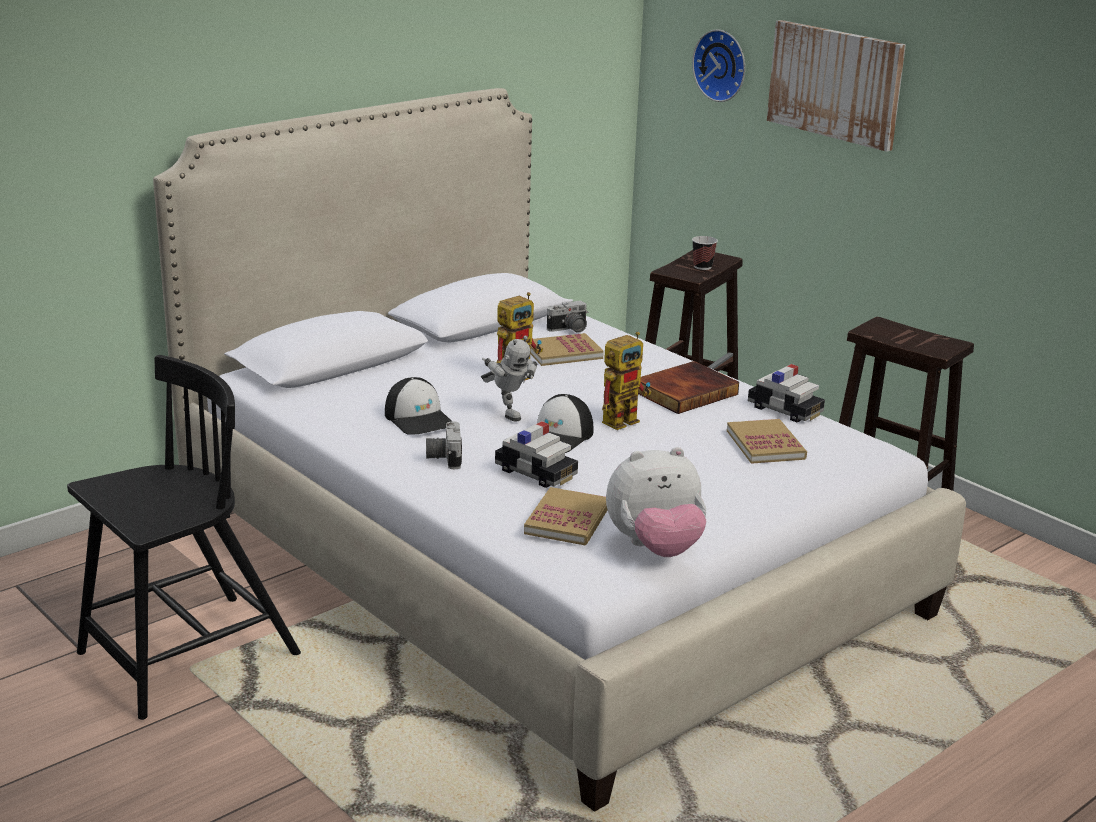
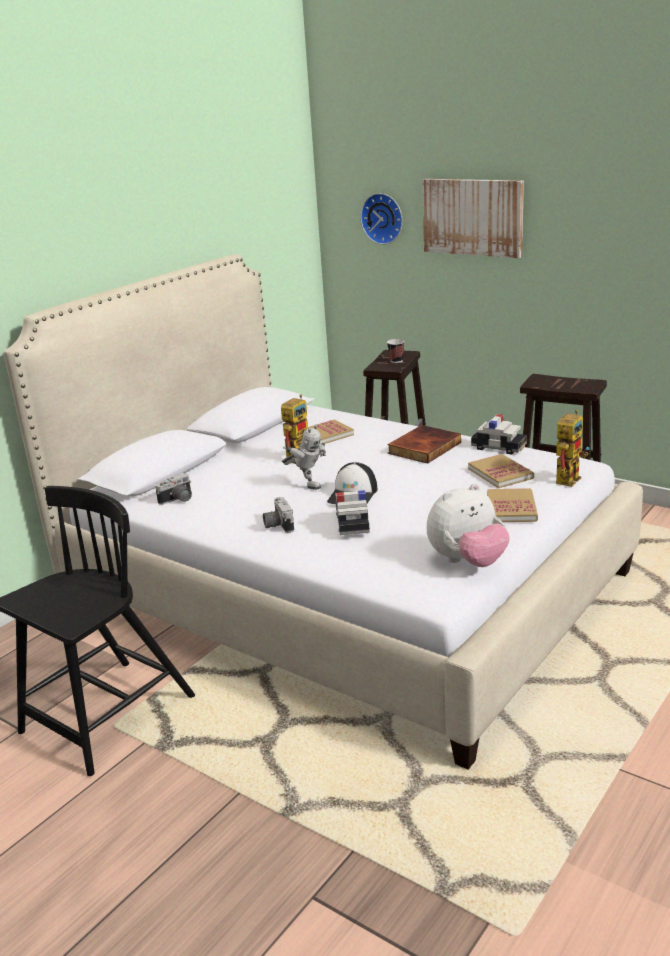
camera: 10 degrees left, 0 degrees up
cap [385,377,451,434] -> none
toy car [495,421,578,488] -> toy car turned 120 degrees counterclockwise [335,490,370,535]
book [524,487,608,545] -> book moved to [487,488,538,522]
camera [547,300,588,333] -> camera moved to [155,473,192,505]
toy robot [602,332,652,430] -> toy robot moved to [556,409,590,487]

